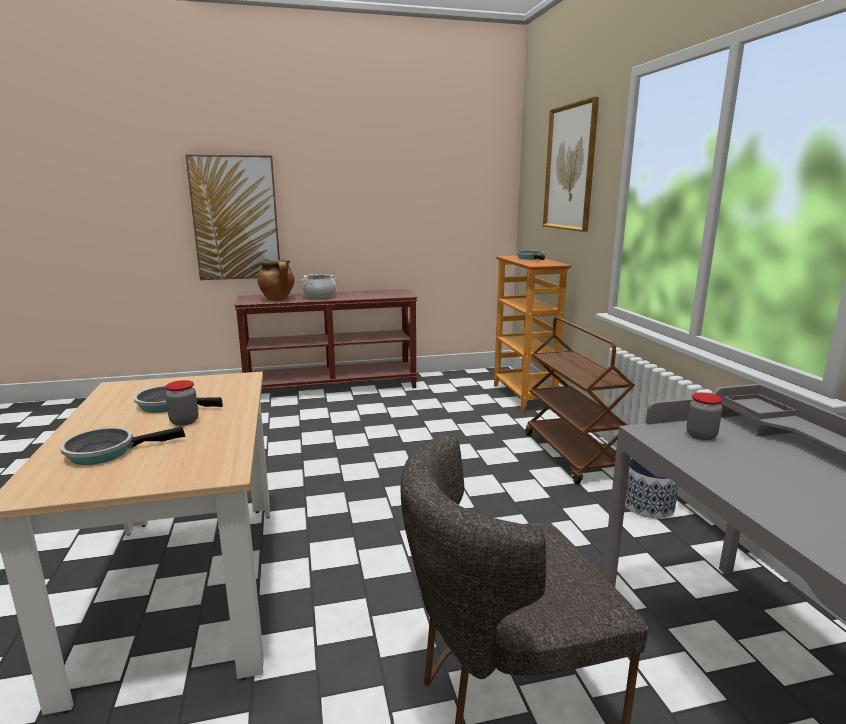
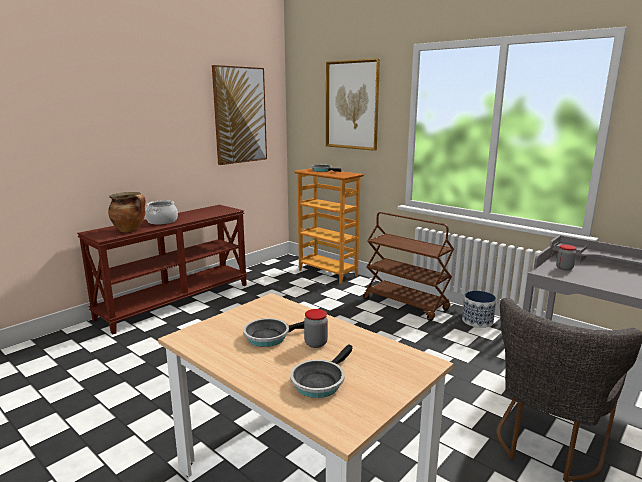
camera: 35 degrees left, 0 degrees up
picture [185,154,280,280] -> picture moved to [212,65,267,165]

